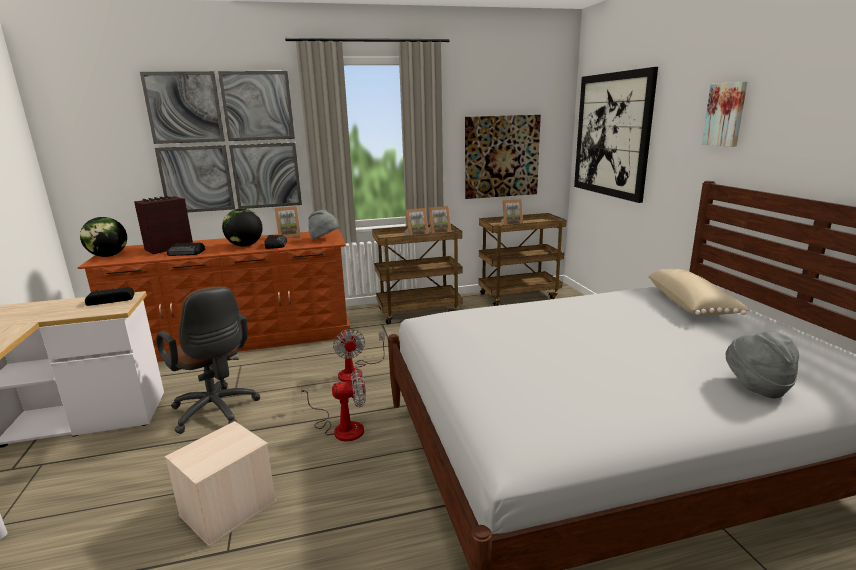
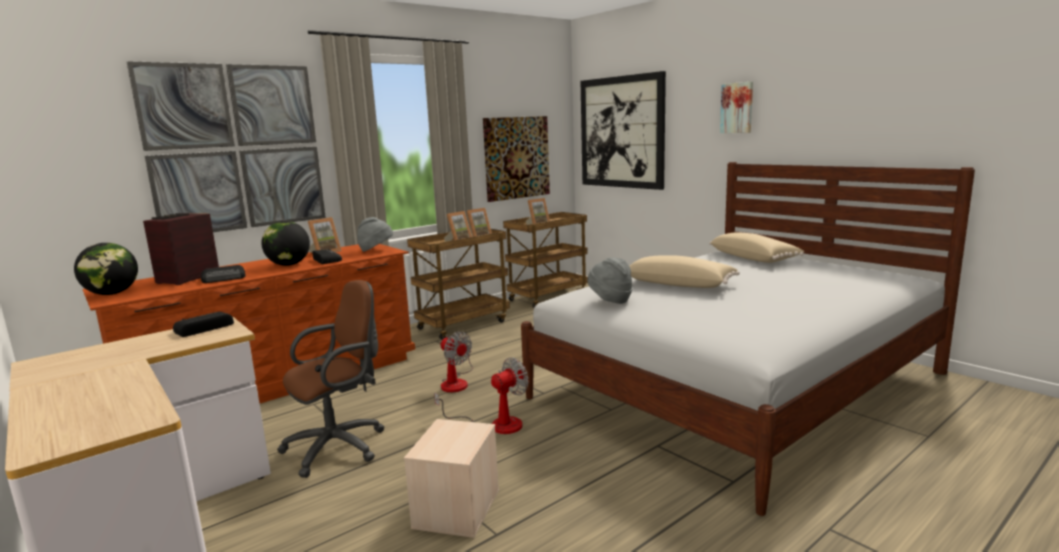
camera: 25 degrees left, 5 degrees down
brown office chair [156,287,260,434] -> brown office chair turned 60 degrees counterclockwise [277,280,385,478]
grey hat [726,331,799,398] -> grey hat moved to [587,257,633,304]
none -> beige pillow [630,255,740,288]

